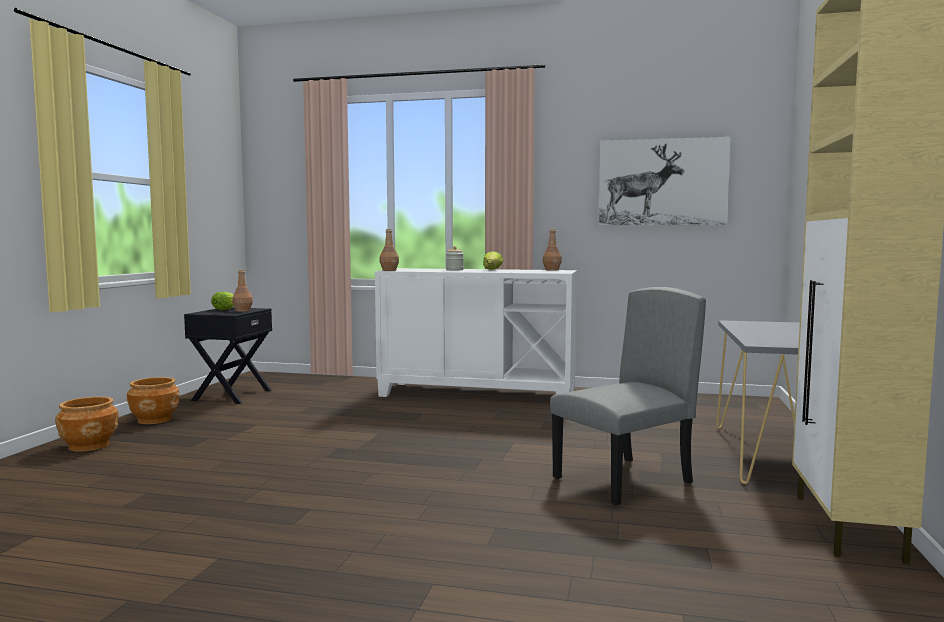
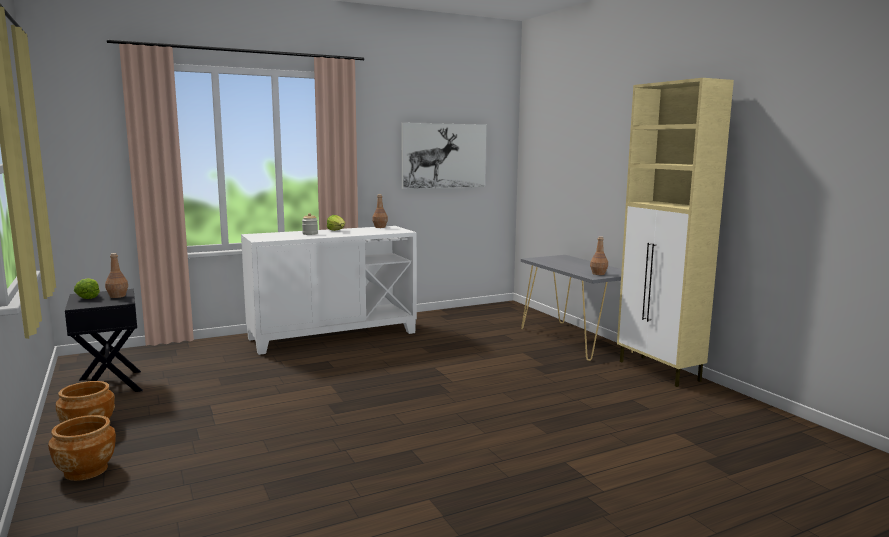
camera: 40 degrees left, 5 degrees up
brown bottle [379,229,399,271] -> brown bottle moved to [590,236,608,275]
grey chair [550,287,706,505] -> none

